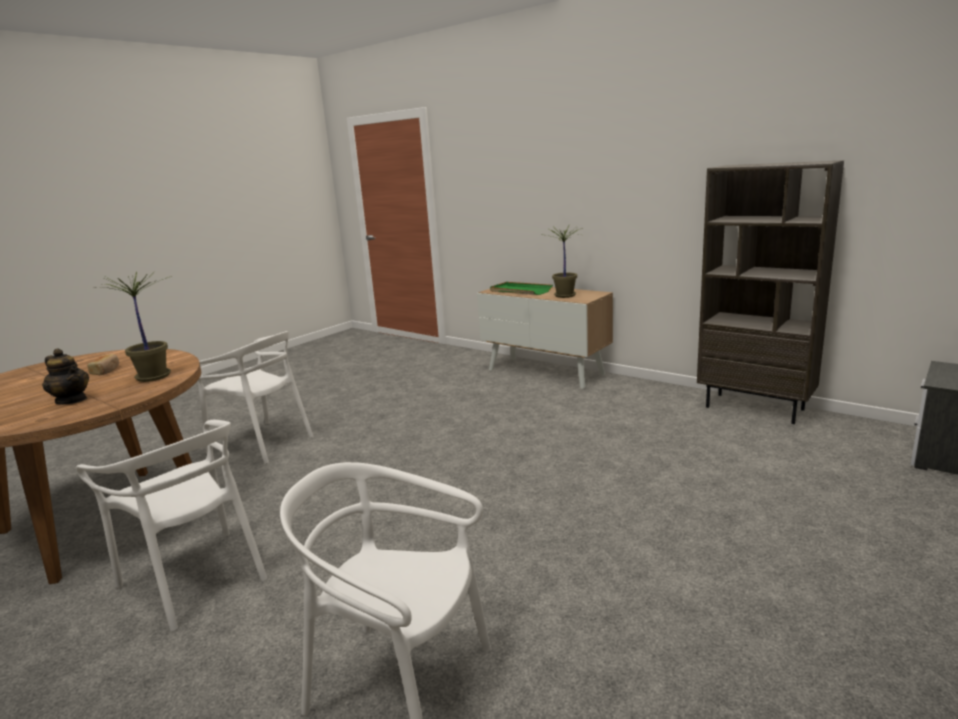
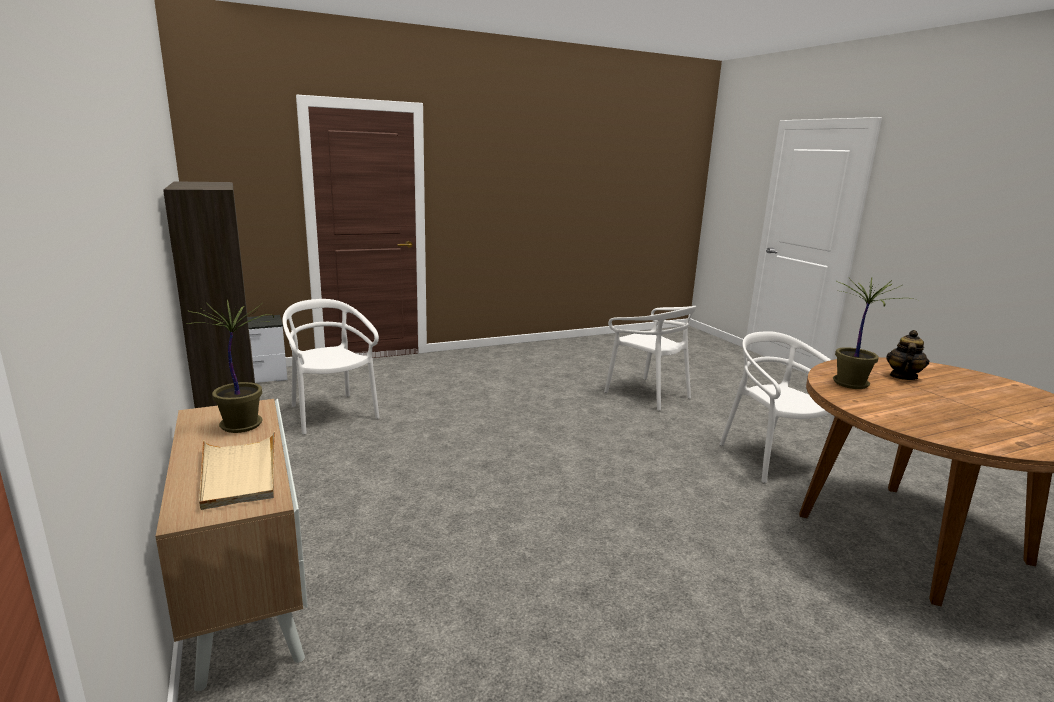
camera: 155 degrees left, 0 degrees up
teapot [42,349,89,404] -> teapot turned 60 degrees clockwise [886,330,929,380]
bread [87,354,119,375] -> none
white chair [197,331,314,464] -> white chair moved to [283,299,380,435]
green tray [490,282,553,295] -> beige tray [199,431,275,510]

